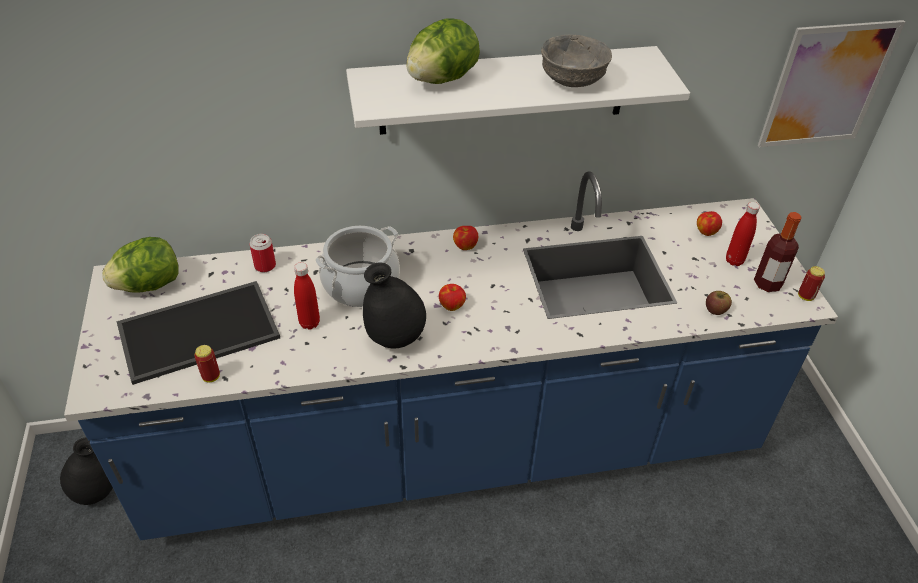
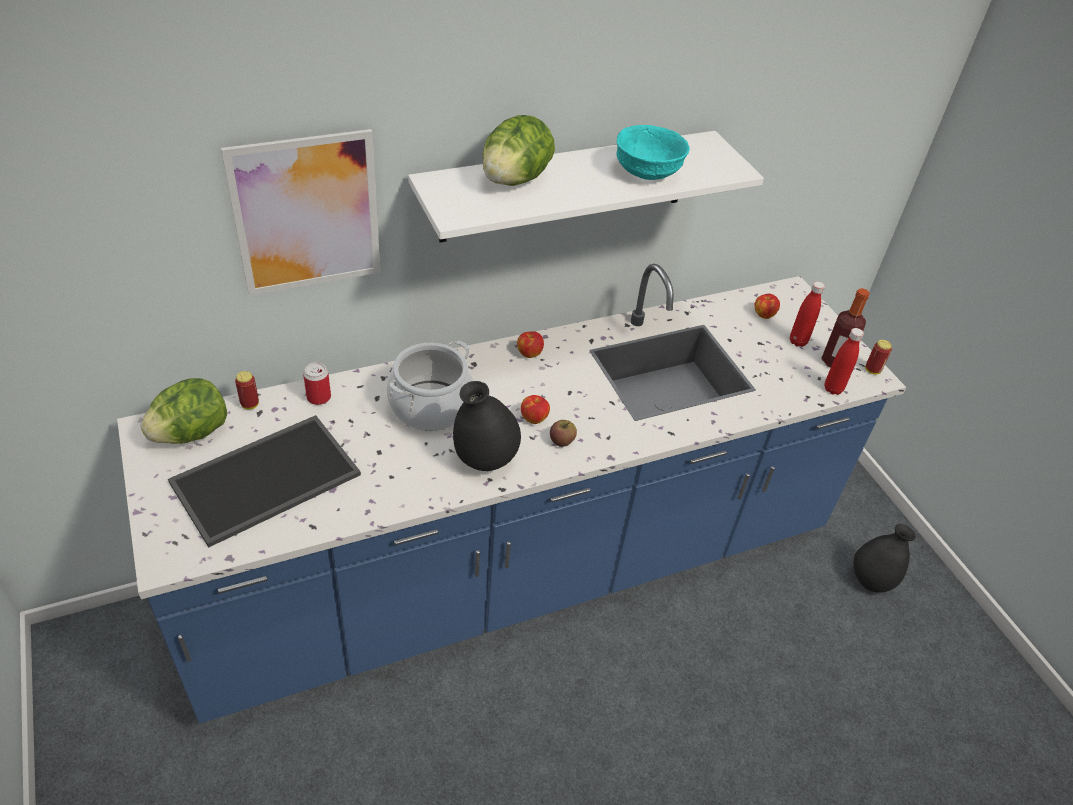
camera: 15 degrees left, 0 degrees up
black vase [60,437,113,505] -> black vase moved to [854,524,916,593]
can [195,345,220,382] -> can moved to [235,371,259,409]
red bottle [294,262,320,330] -> red bottle moved to [824,328,864,395]
grey bowl [541,35,612,87] -> turquoise bowl [616,125,690,180]
apple [706,291,732,315] -> apple moved to [550,420,577,447]
picture [758,20,905,147] -> picture moved to [221,129,380,296]

